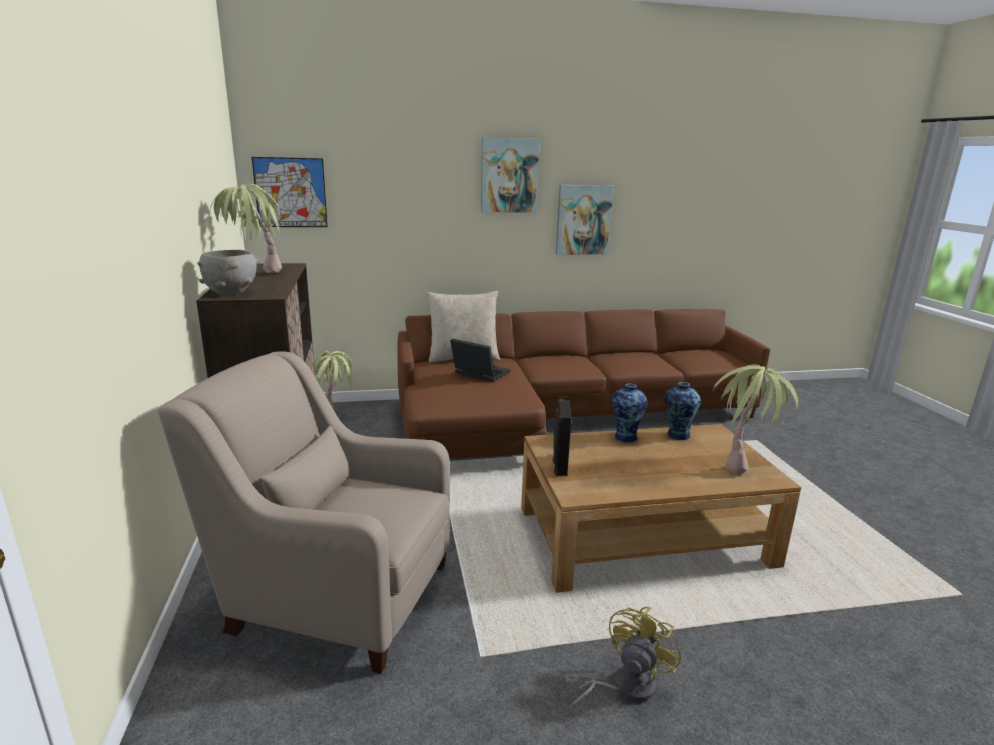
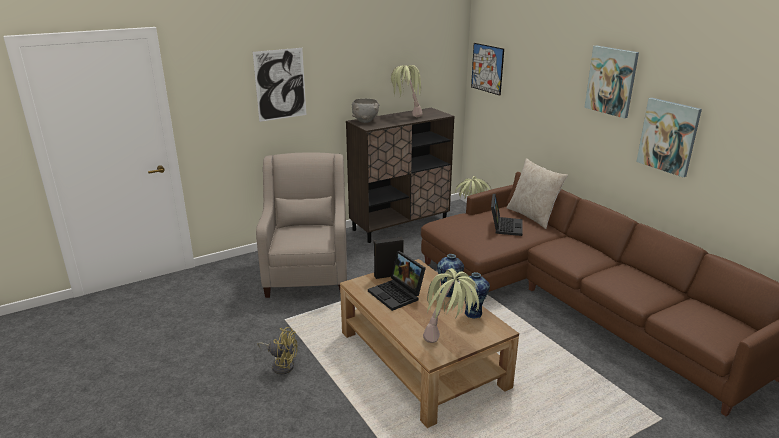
camera: 70 degrees right, 5 degrees up
none -> picture [253,48,306,122]
none -> laptop [368,251,426,311]

